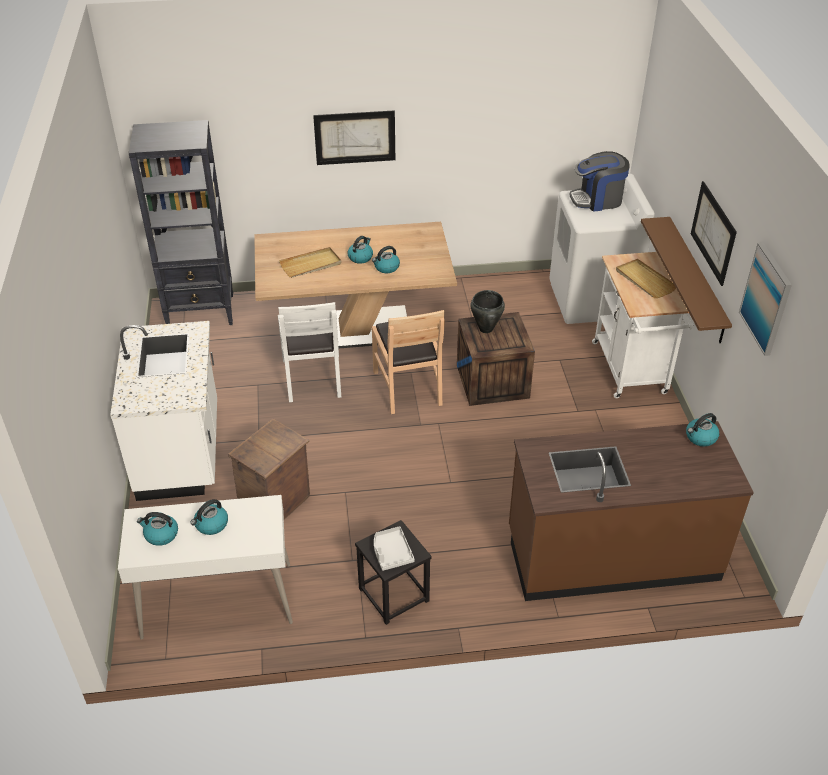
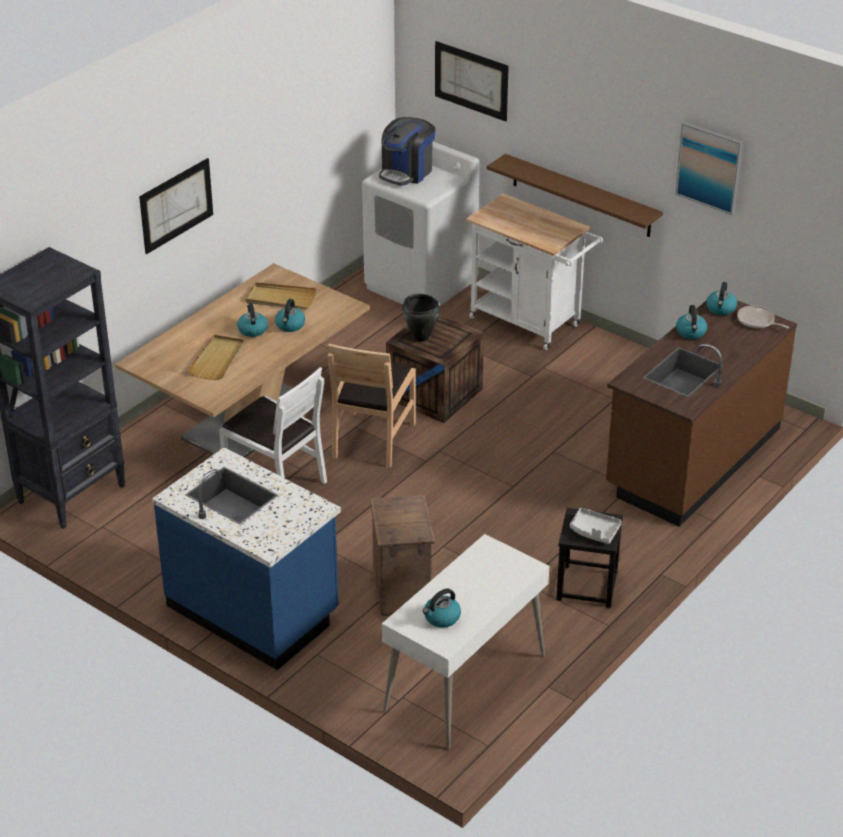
camera: 45 degrees left, 5 degrees down
white counter [110,321,217,501] -> blue counter [152,447,341,670]
kettle [190,499,228,535] -> kettle moved to [676,305,707,339]
brown chair [372,310,445,414] -> brown chair turned 75 degrees clockwise [328,344,416,468]
beige tray [616,259,676,298] -> beige tray moved to [246,282,317,309]
picture [691,181,737,286] -> picture moved to [435,41,509,121]
none -> frying pan [737,305,789,328]

